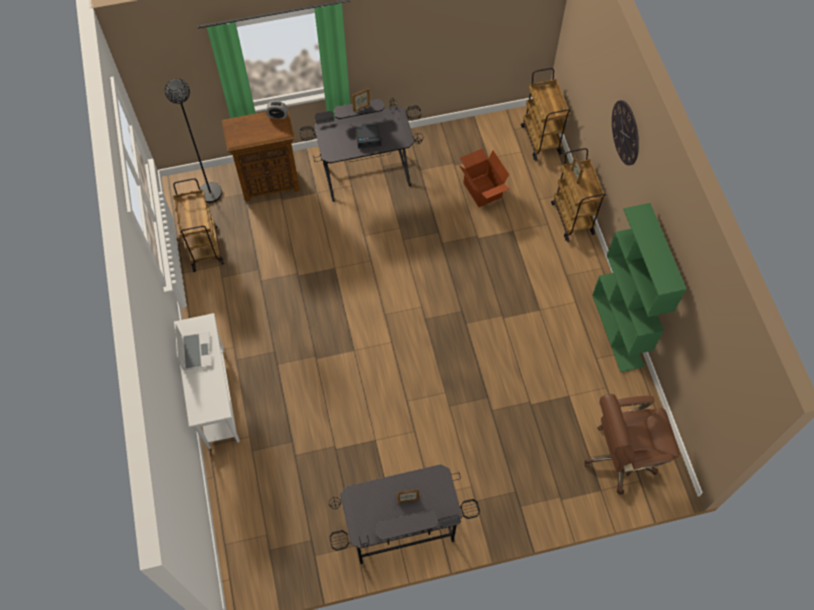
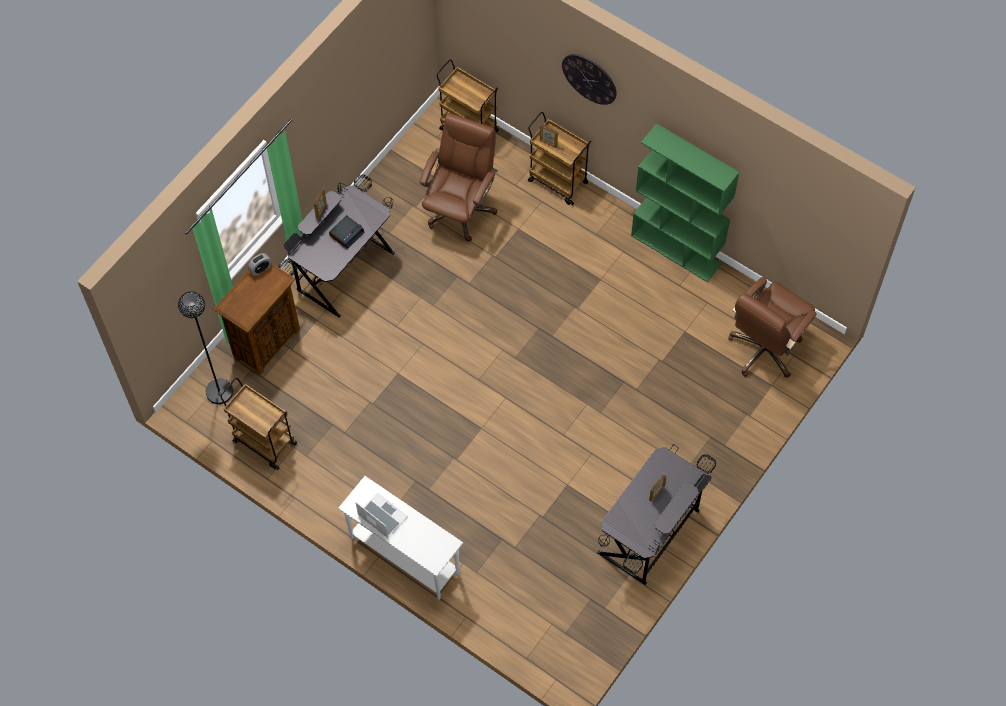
camera: 40 degrees left, 0 degrees up
cardboard box [459,148,510,207] -> brown office chair [419,113,498,241]

